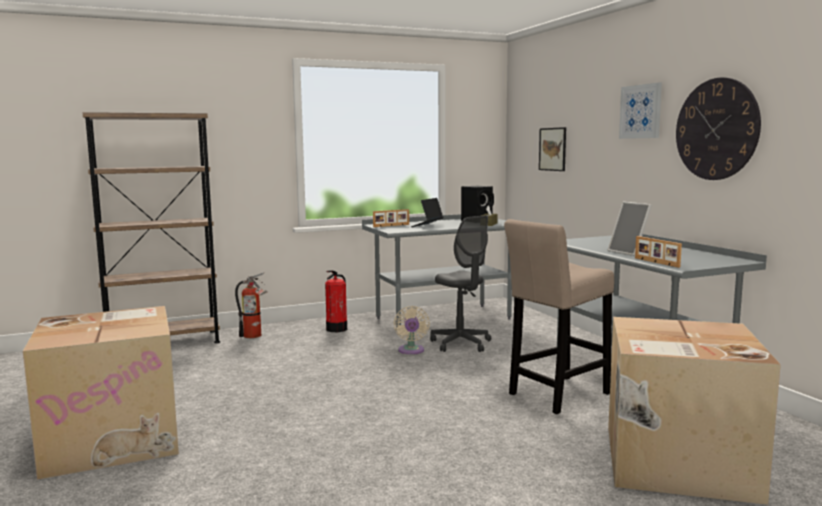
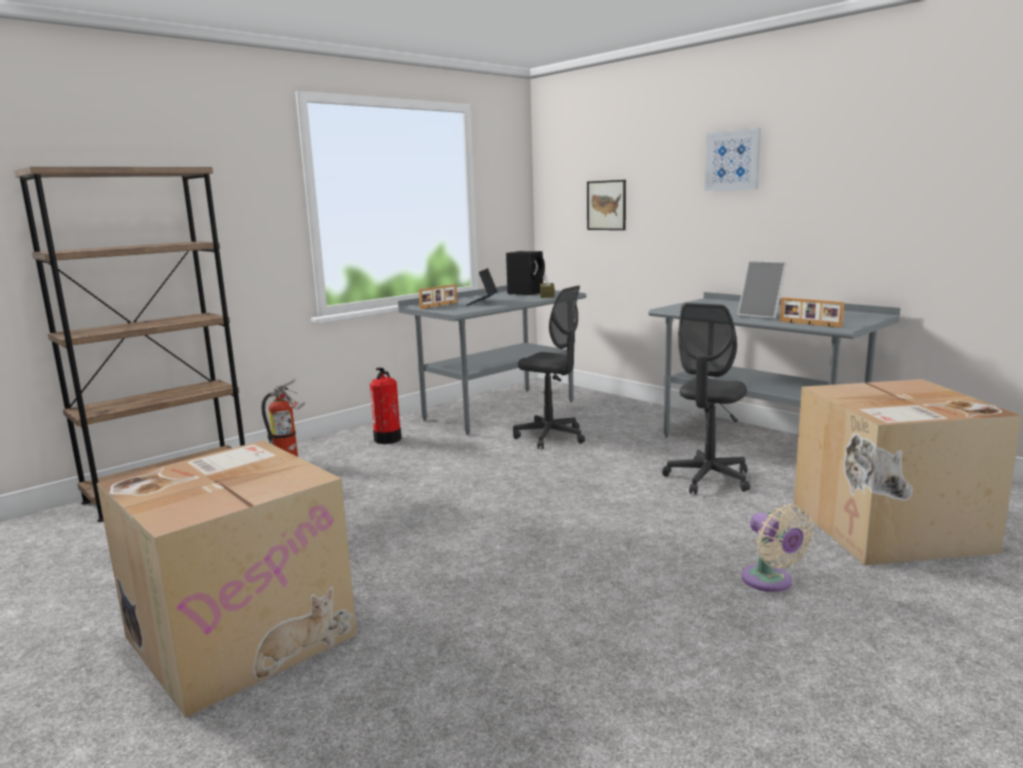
camera: 20 degrees left, 5 degrees up
beige fan [394,306,430,354] -> beige fan moved to [741,504,814,592]
beige stool [504,219,614,414] -> grey office chair [662,303,750,494]
wall clock [676,77,761,180] -> none

